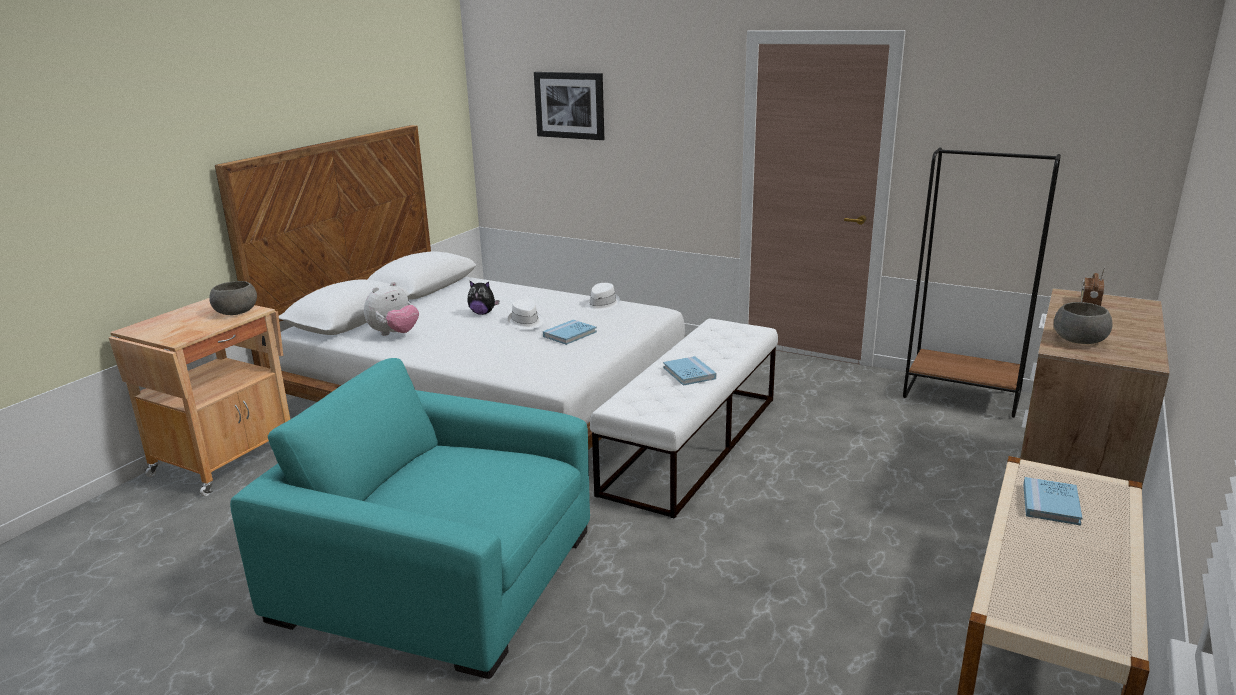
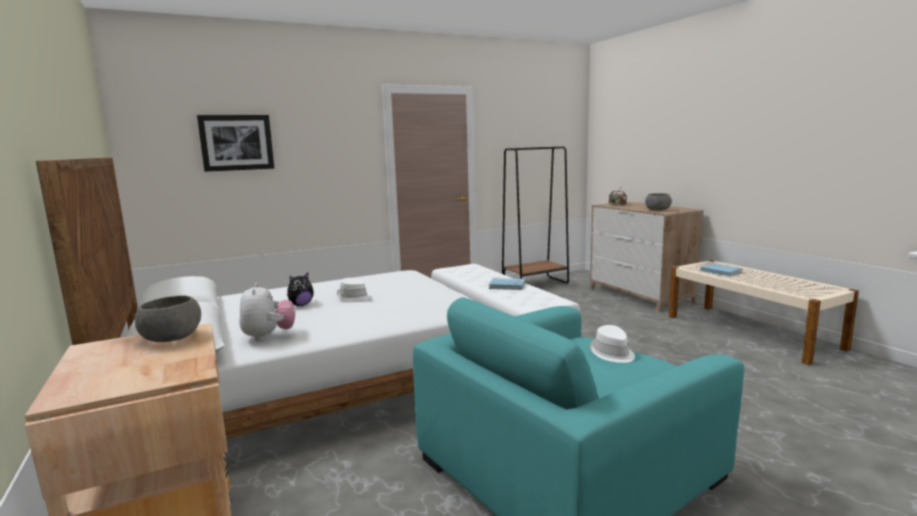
camera: 55 degrees left, 10 degrees down
blue book [543,319,597,345] -> none
white hat [585,283,620,311] -> white hat moved to [590,325,635,363]

